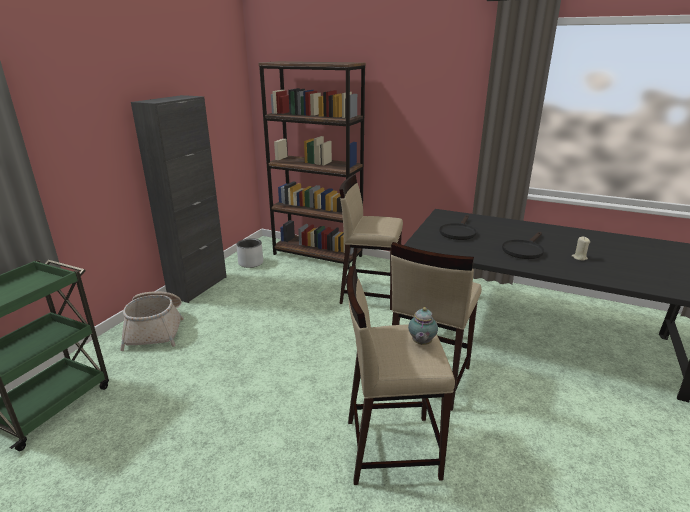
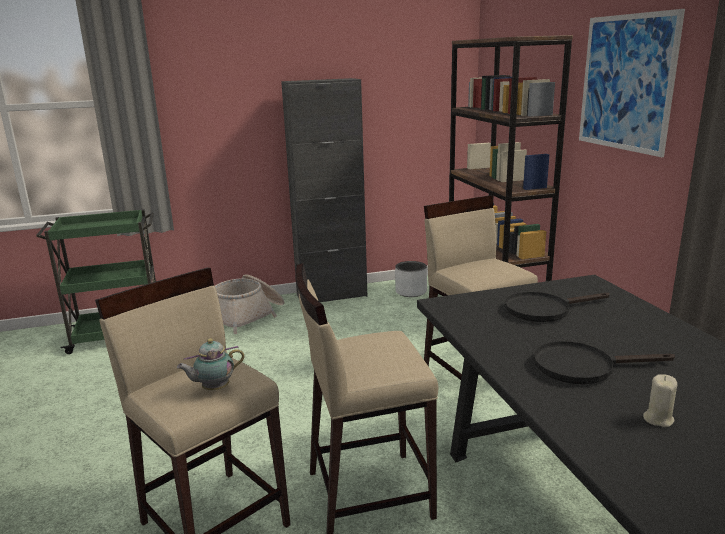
camera: 50 degrees right, 5 degrees down
none -> picture [579,9,685,157]

